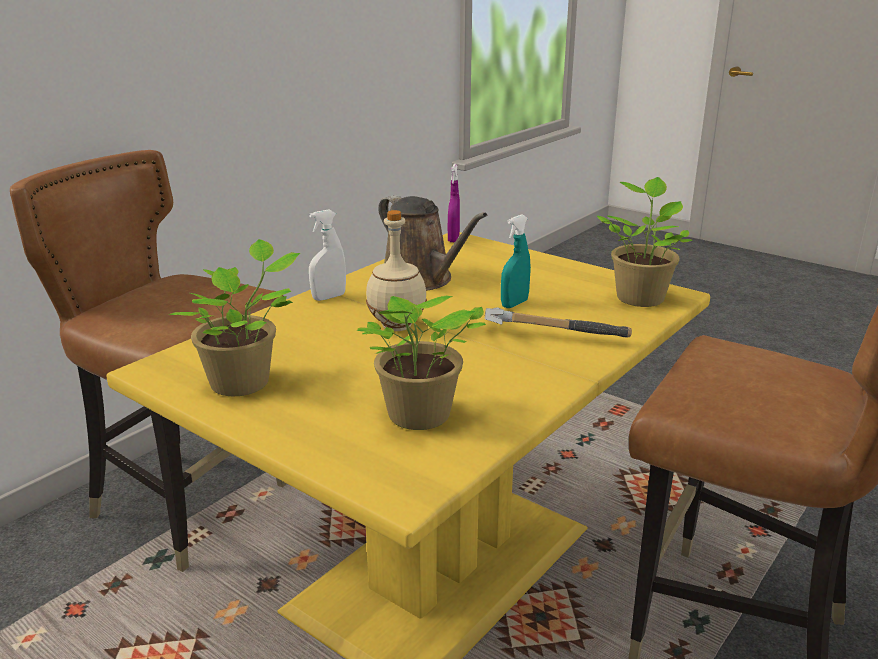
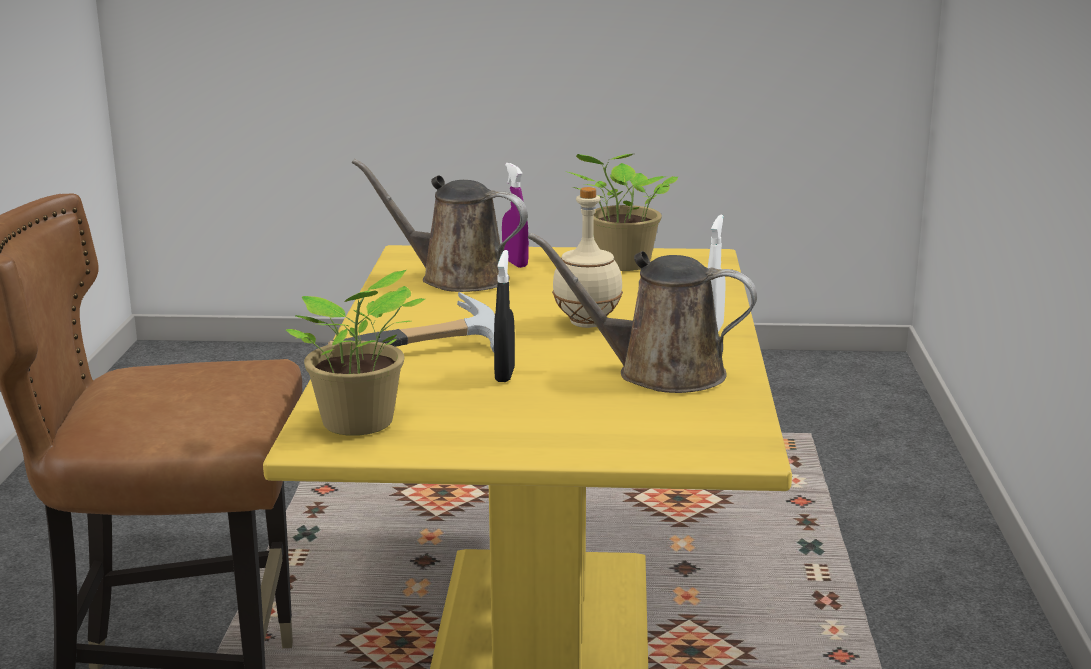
camera: 145 degrees right, 5 degrees down
brown chair [10,150,287,572] -> none
potted plant [357,295,486,430] -> brown watering can [352,159,528,292]
purple spray bottle [448,164,460,242] -> purple spray bottle moved to [502,163,529,268]
turquoise spray bottle [501,214,531,308] -> black spray bottle [494,250,515,382]

